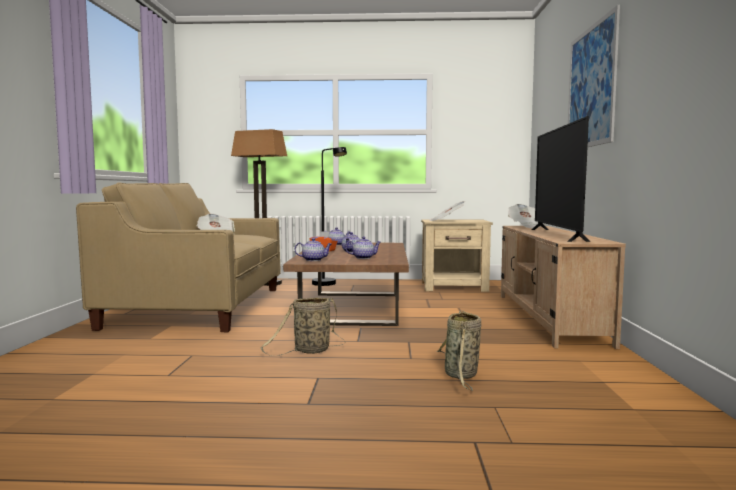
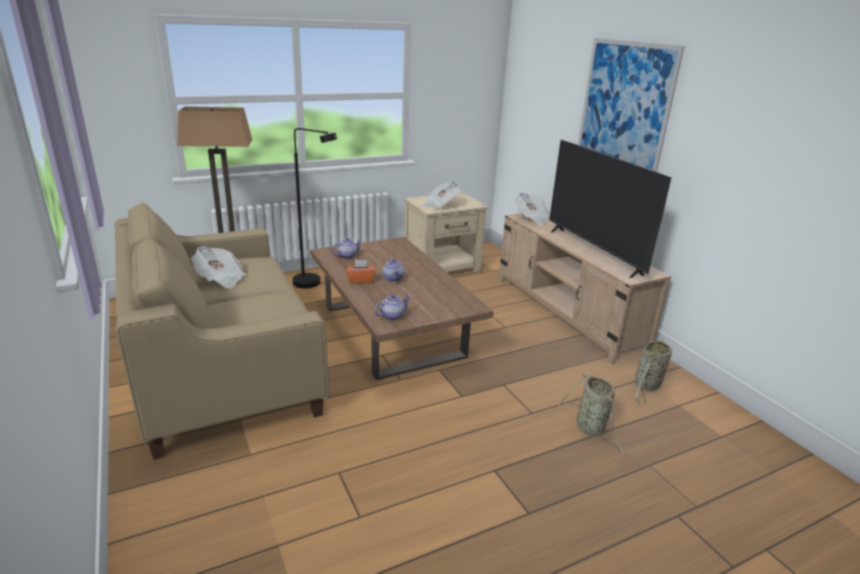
camera: 30 degrees left, 20 degrees up
basket [260,298,346,356] -> basket moved to [635,339,672,404]
teapot [345,236,381,259] -> none

